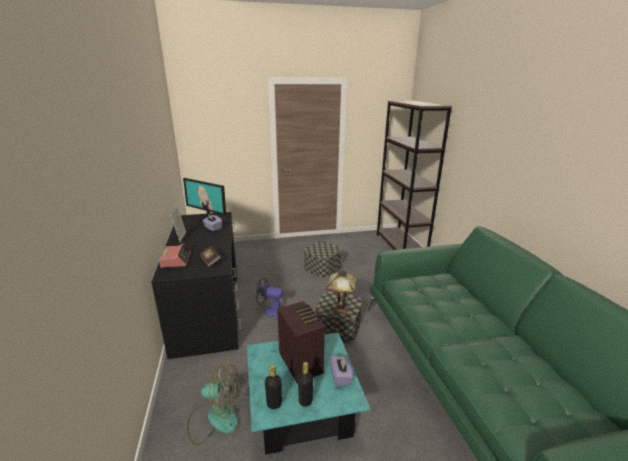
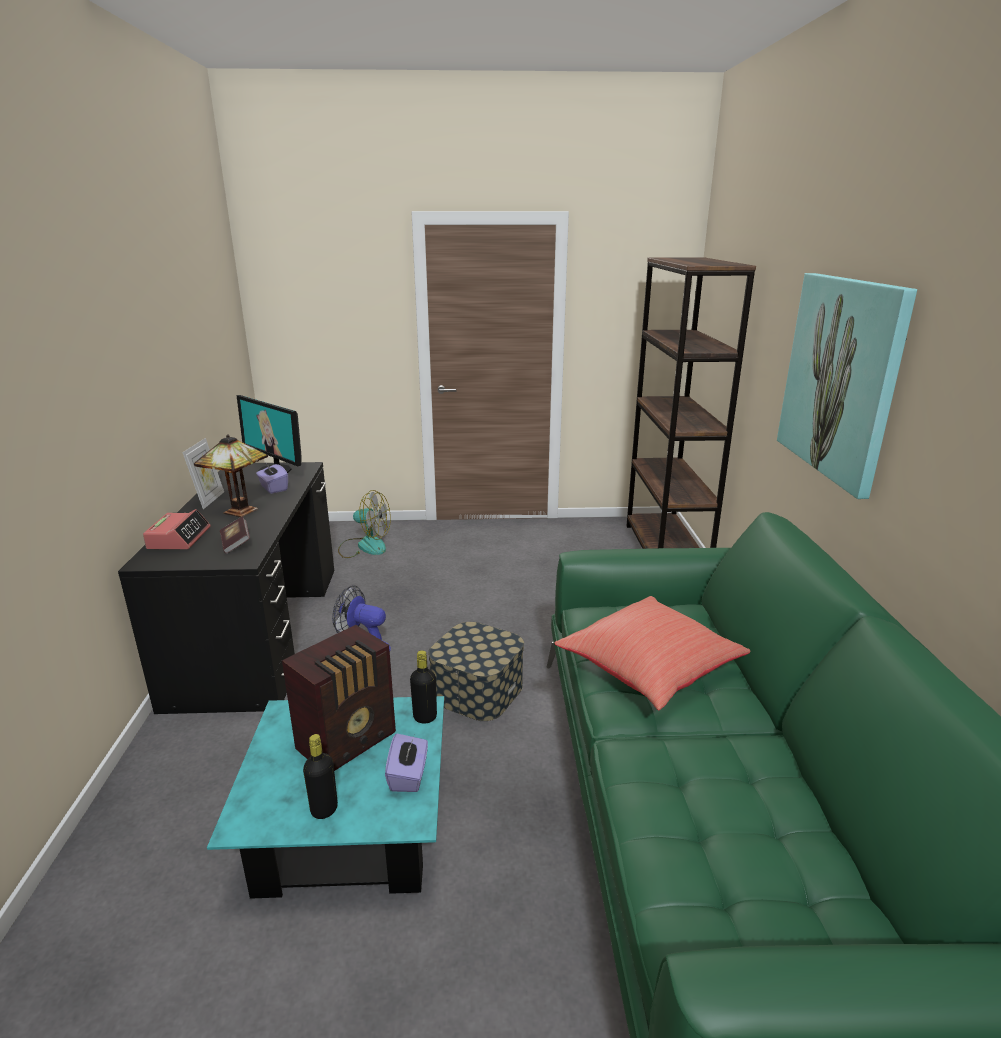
camera: 10 degrees right, 0 degrees up
fan [187,362,239,445] -> fan moved to [338,490,391,558]
black bottle [265,365,282,409] -> black bottle moved to [410,650,437,723]
radio [277,301,325,384] -> radio turned 60 degrees clockwise [282,625,396,771]
storage box [304,241,342,278] -> none
table lamp [326,270,357,314] -> table lamp moved to [194,434,268,517]
none -> red pillow [555,596,750,710]
none -> picture [777,273,917,499]

